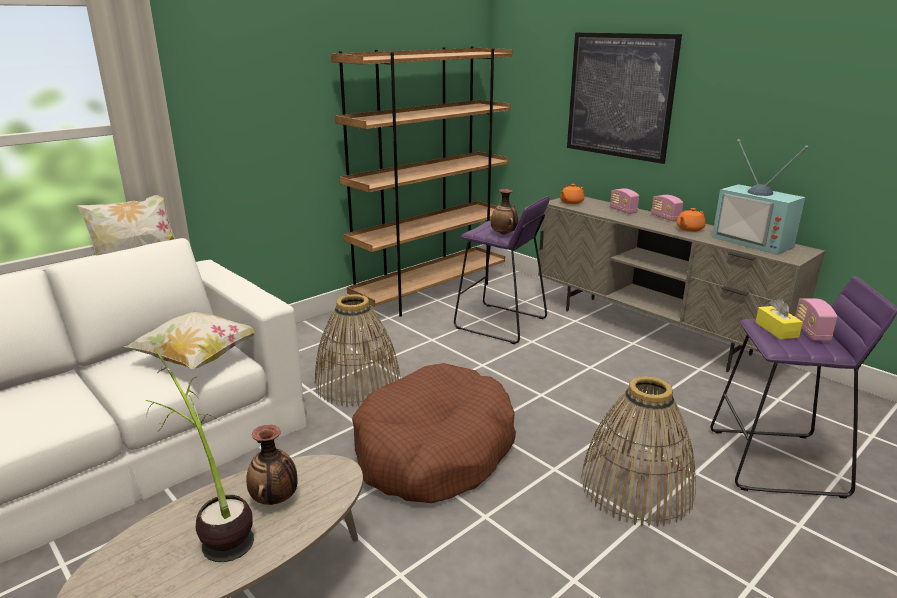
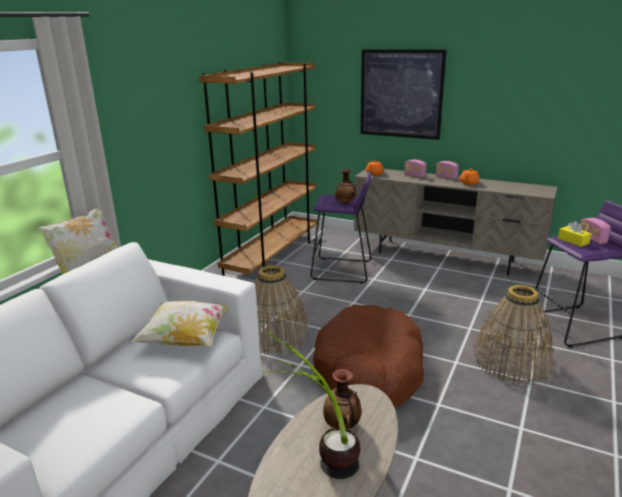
camera: 20 degrees left, 0 degrees up
television [712,139,808,255] -> none

